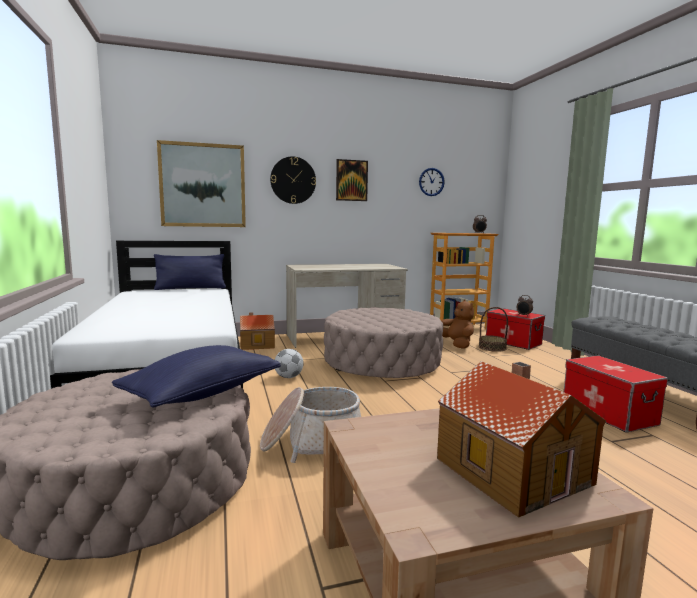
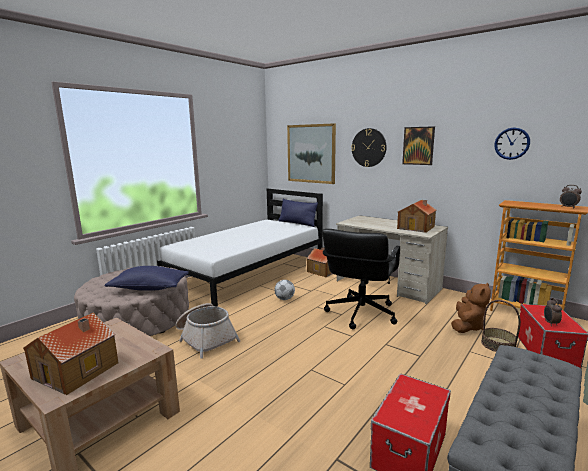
camera: 55 degrees right, 5 degrees up
beige ottoman [324,307,443,378] -> black office chair [322,229,400,329]
none -> toy house [397,200,437,233]

